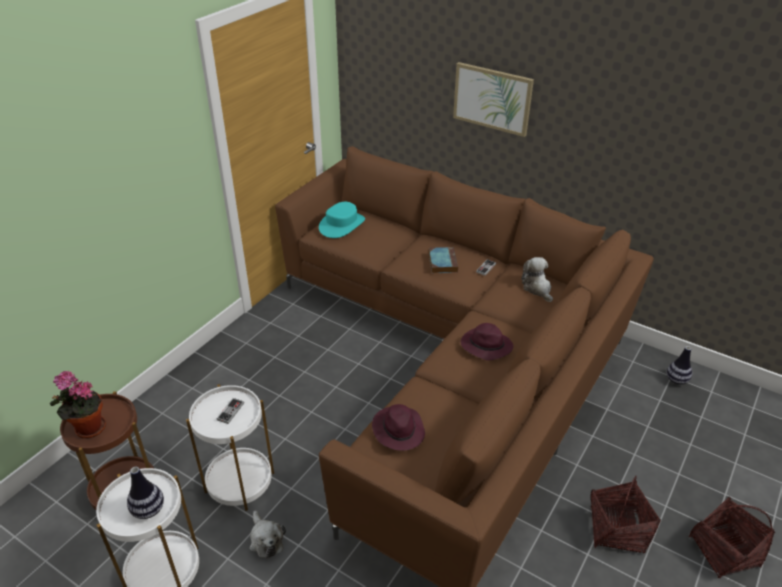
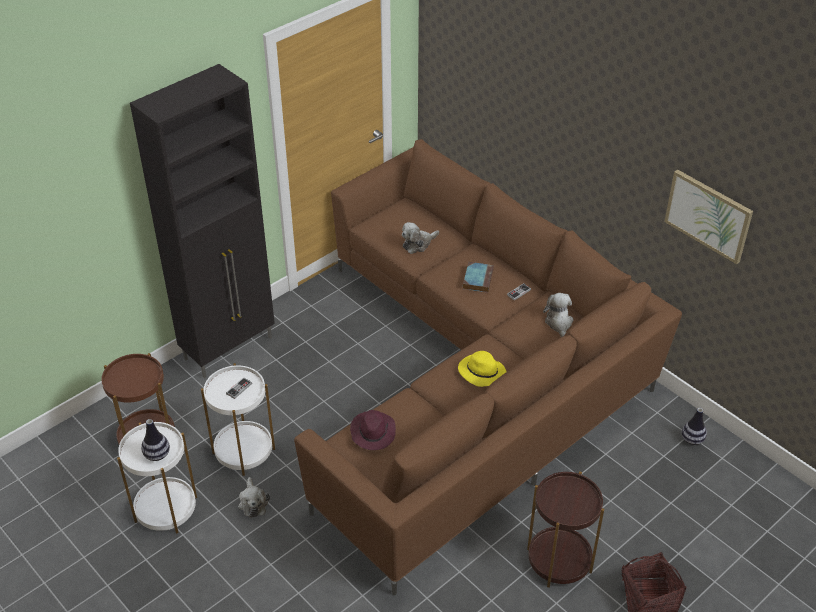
camera: 15 degrees right, 5 degrees up
potted plant [50,371,106,438] -> none
turquoise hat [319,202,365,238] -> none
picture [453,62,534,137] -> picture moved to [664,169,753,264]
purple hat [461,323,513,361] -> yellow hat [458,351,506,387]
basket [590,476,661,553] -> brown side table [527,472,604,588]
none -> black cabinet [130,64,275,378]
none -> plush toy [402,222,439,254]

